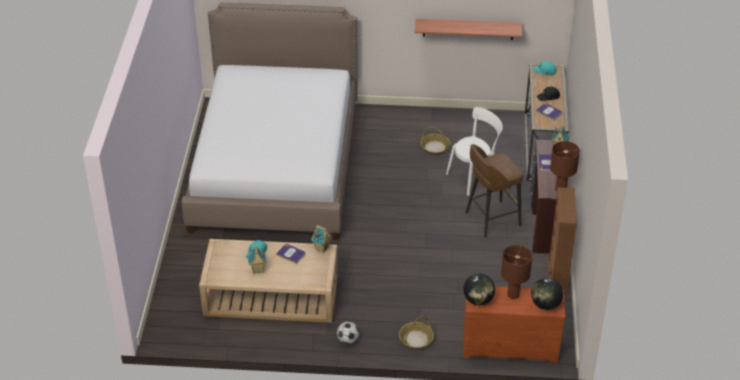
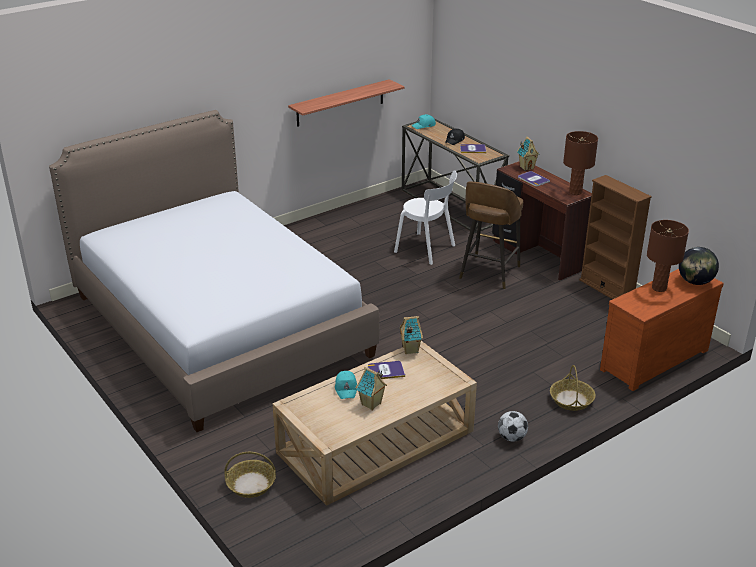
camera: 40 degrees left, 10 degrees down
basket [420,126,450,155] -> basket moved to [225,452,276,498]
white chair [446,107,503,196] -> white chair turned 105 degrees clockwise [394,170,457,265]
globe [463,274,495,305] -> none

